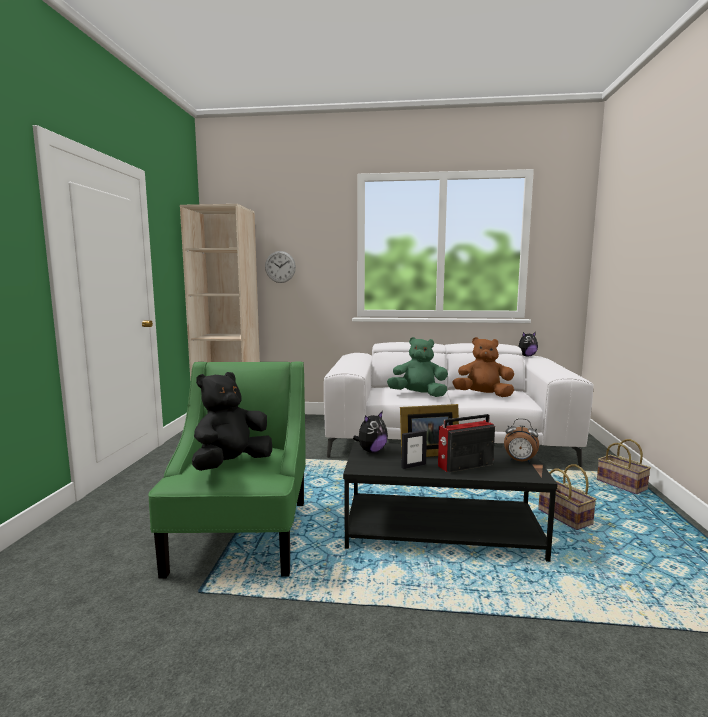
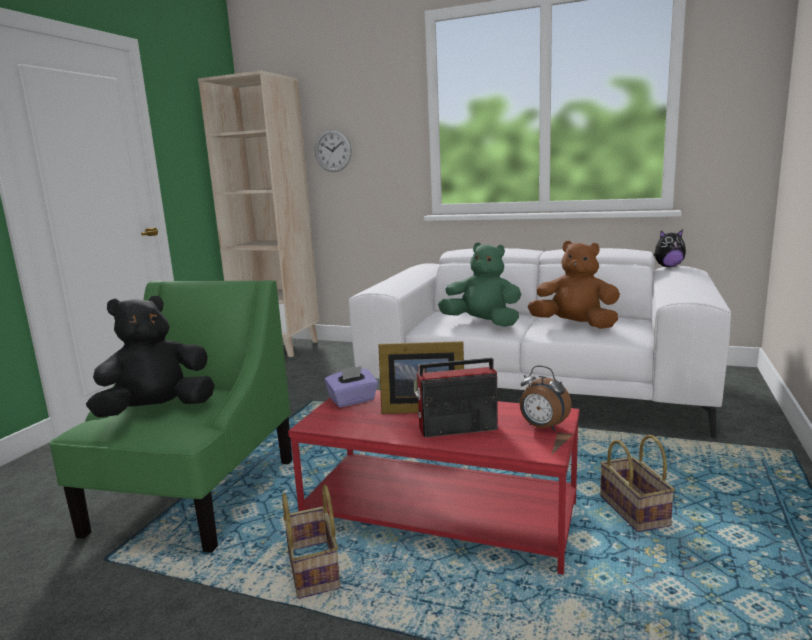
camera: 15 degrees right, 5 degrees up
black coffee table [343,442,558,562] -> red coffee table [288,390,580,575]
plush toy [353,411,388,453] -> purple tissue box [325,366,378,407]
picture frame [401,430,427,469] -> none
basket [597,439,651,494] -> basket moved to [282,485,340,599]

